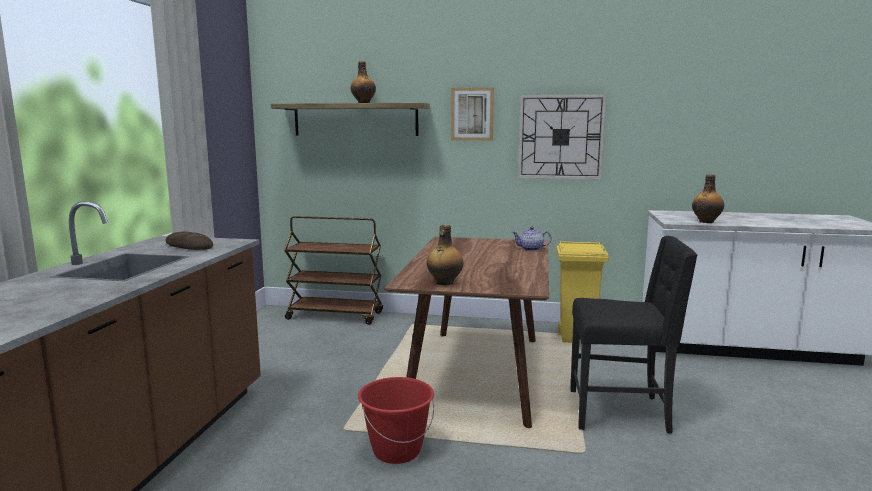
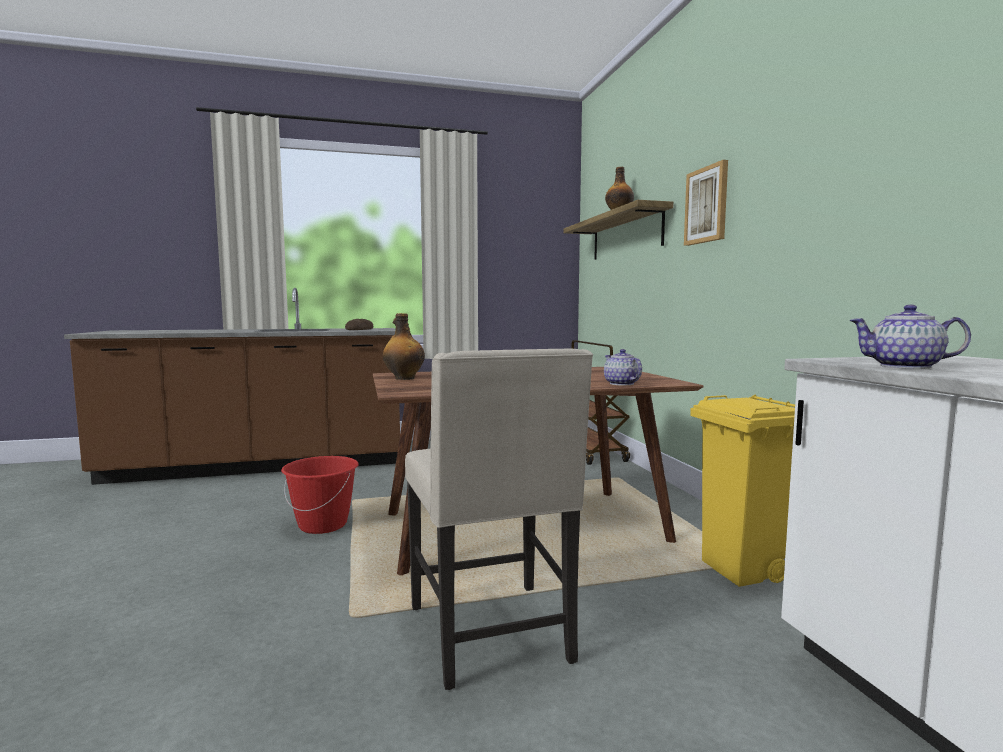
camera: 65 degrees right, 5 degrees down
wall clock [518,94,606,179] -> none
black chair [571,236,698,434] -> beige chair [405,349,593,690]
bottle [692,174,724,223] -> teapot [849,305,971,369]

